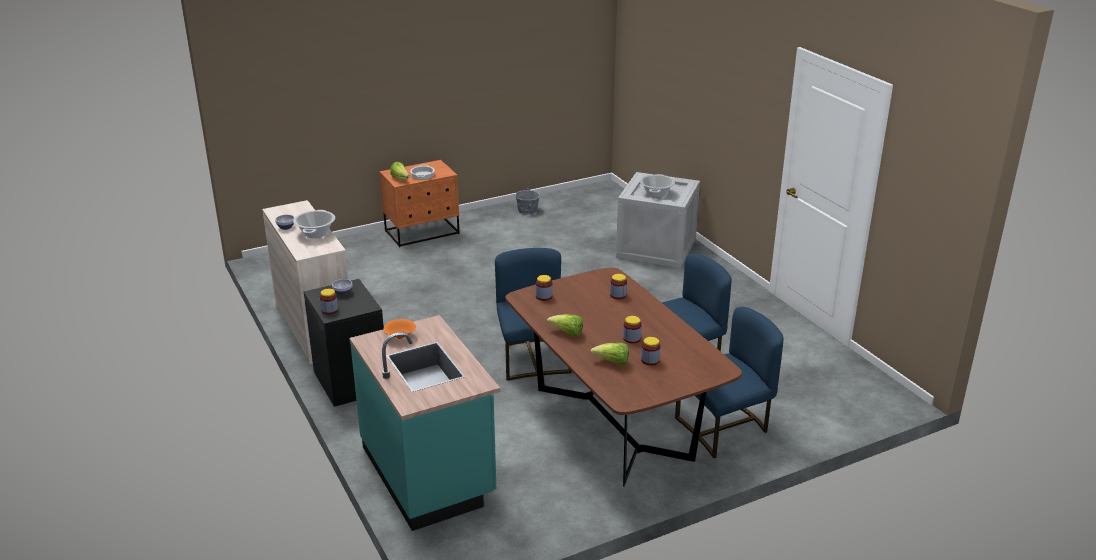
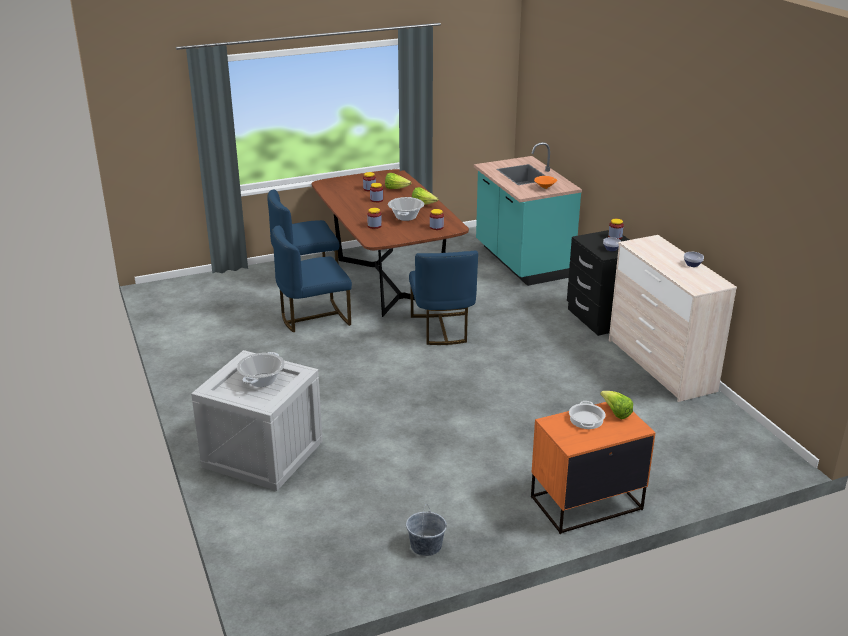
camera: 175 degrees left, 0 degrees up
cooking pot [293,210,335,238] -> cooking pot moved to [388,197,424,221]

